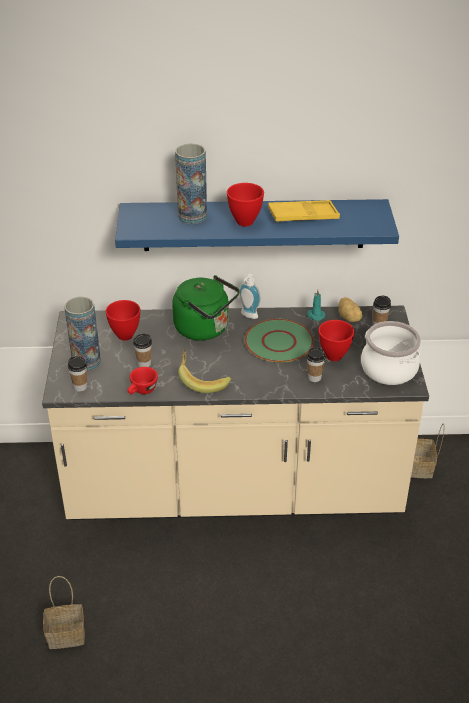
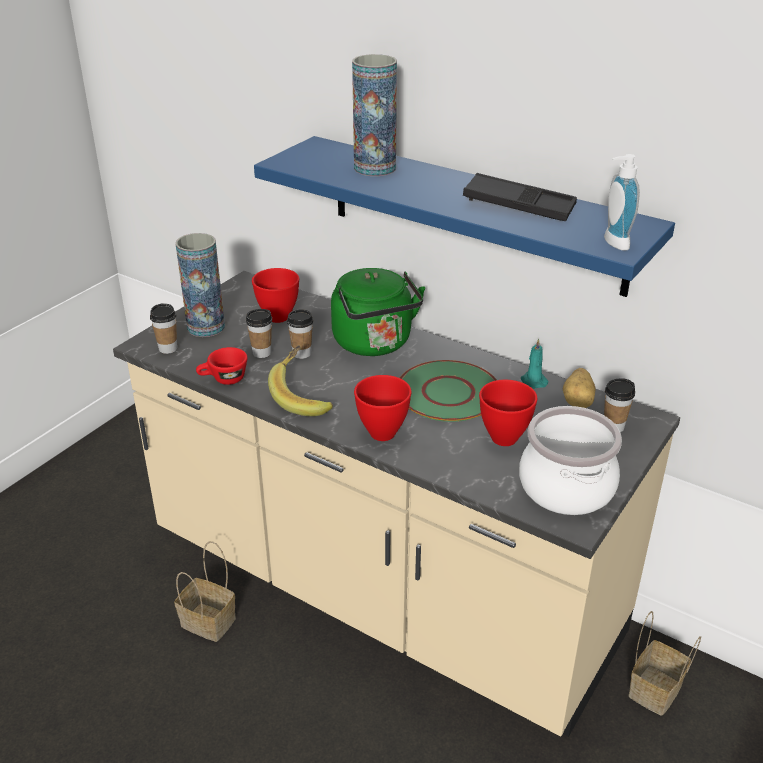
camera: 35 degrees right, 5 degrees down
basket [43,576,85,649] -> basket moved to [174,541,236,642]
red bowl [227,183,264,227] -> red bowl moved to [354,375,411,441]
soap dispenser [239,274,261,319] -> soap dispenser moved to [604,154,640,251]
yellow tray [268,200,340,222] -> black tray [463,173,577,221]
cup [307,347,326,382] -> cup moved to [287,309,313,359]

